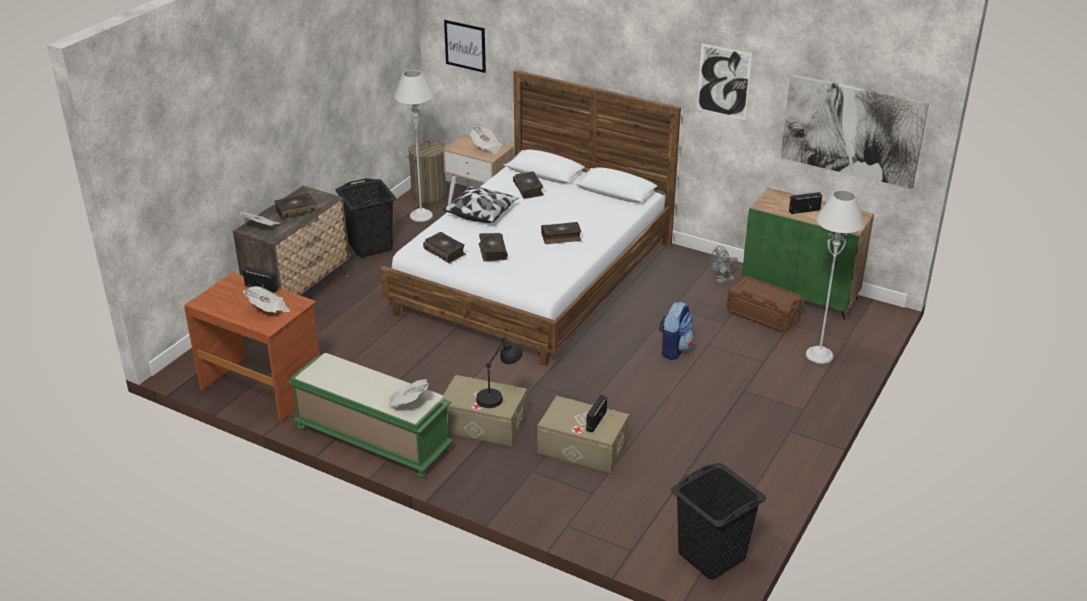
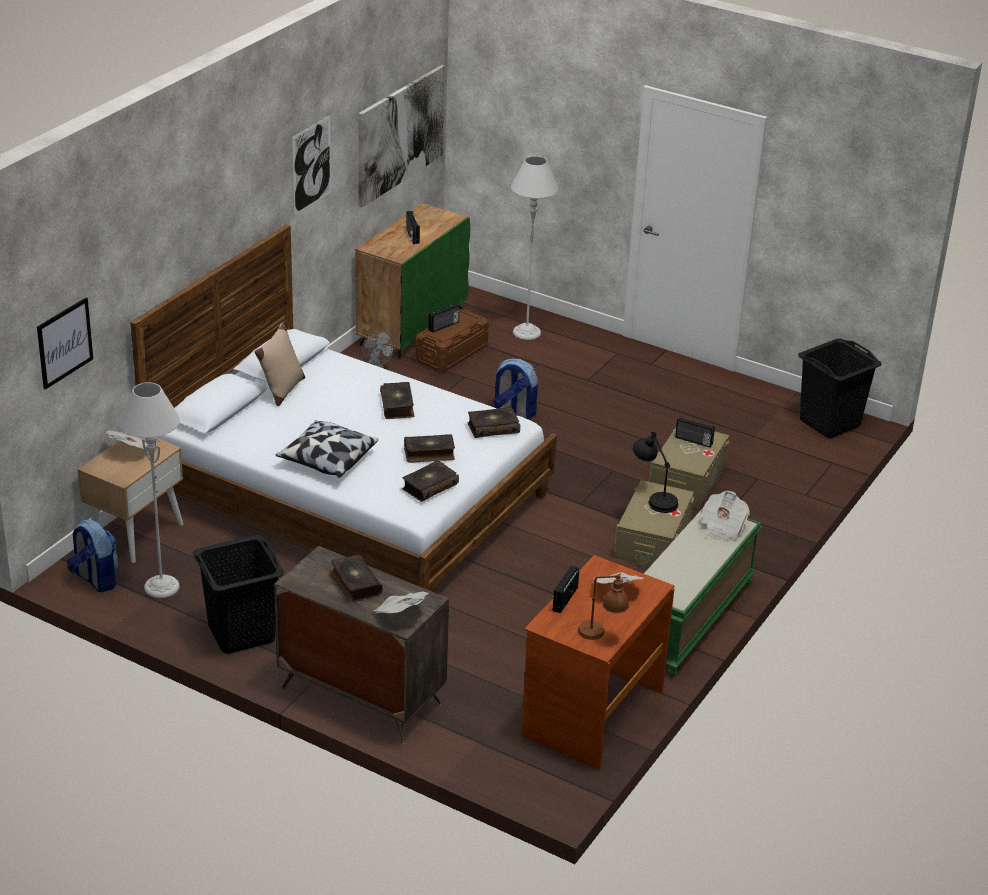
camera: 90 degrees left, 0 degrees up
laundry basket [407,141,446,203] -> backpack [67,520,118,592]
book [513,171,544,199] -> book moved to [468,407,520,438]
none -> beige pillow [255,322,305,406]
none -> radio [428,303,459,333]
none -> brown table lamp [578,573,629,640]

